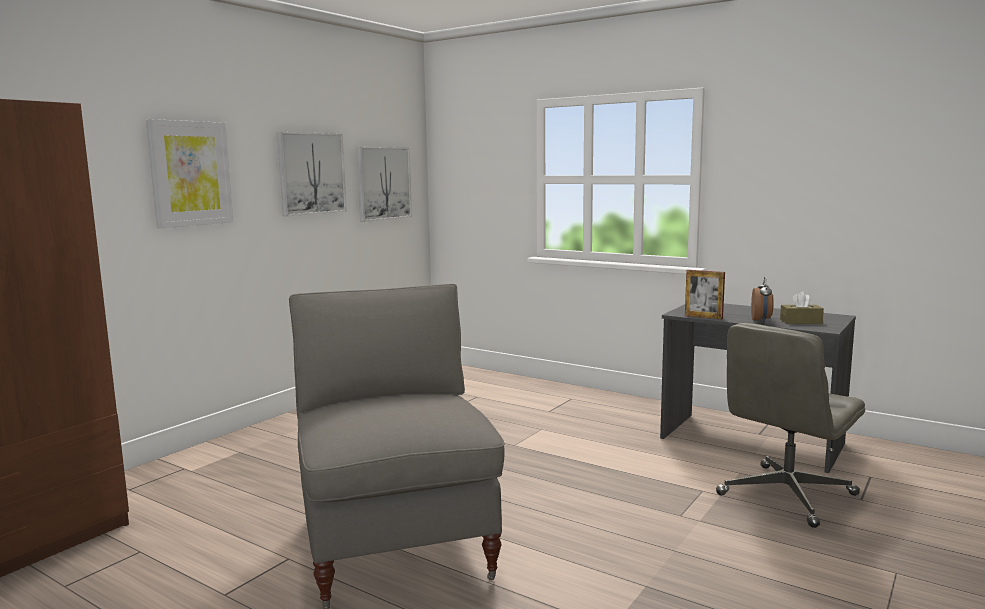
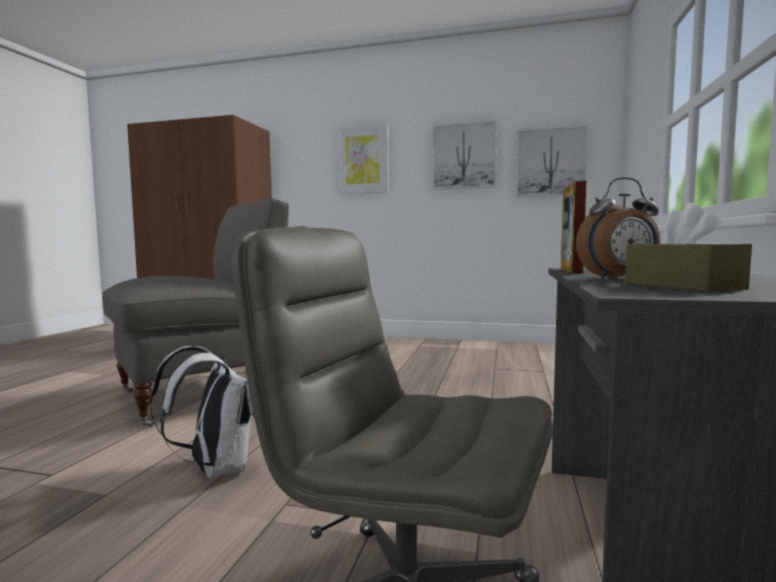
camera: 70 degrees right, 5 degrees down
none -> white backpack [149,346,254,478]

